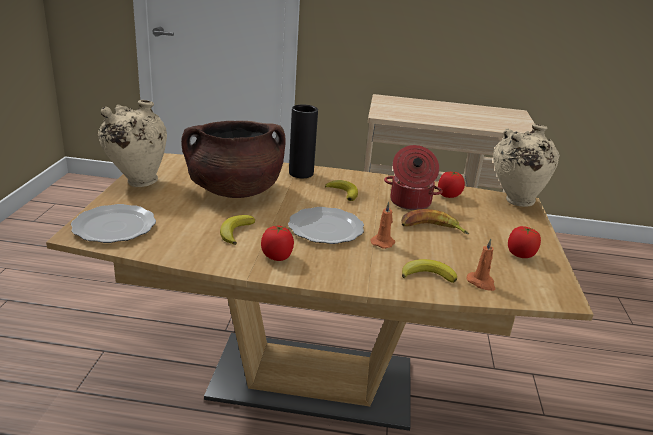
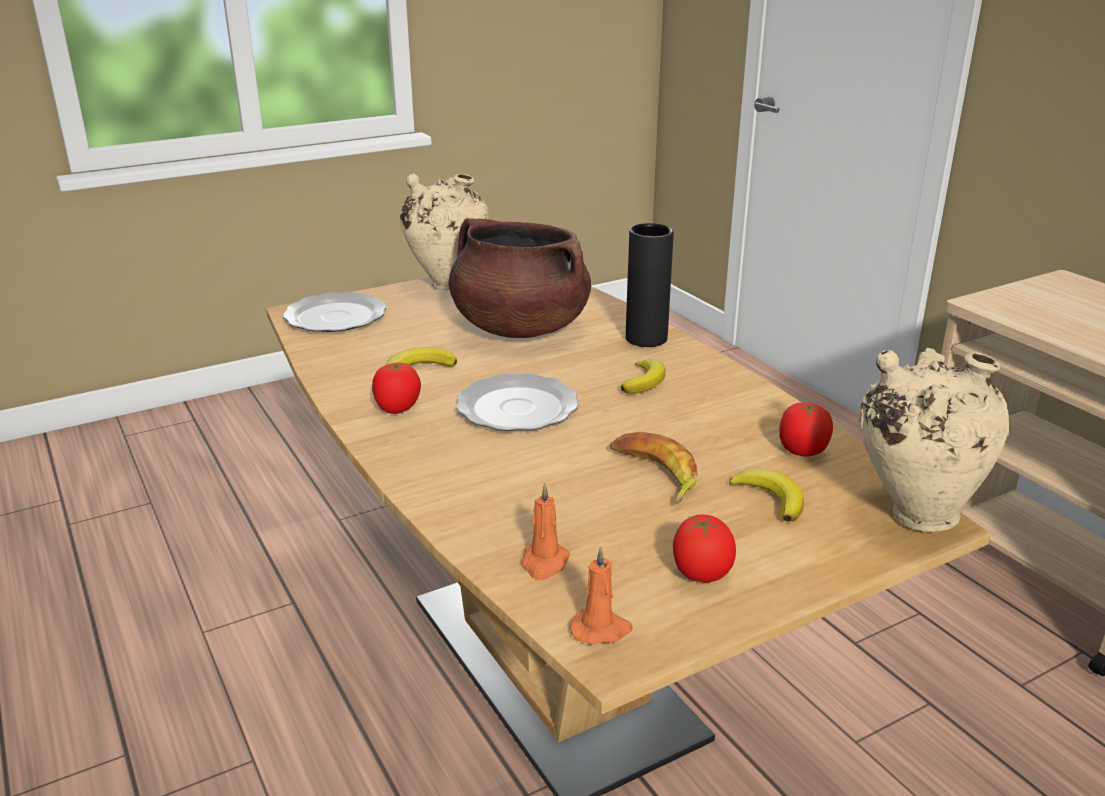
camera: 55 degrees right, 0 degrees up
orange candle [370,202,395,249] -> orange candle moved to [570,546,633,645]
cooking pot [384,145,443,210] -> none
banana [402,259,457,283] -> banana moved to [729,469,804,522]

